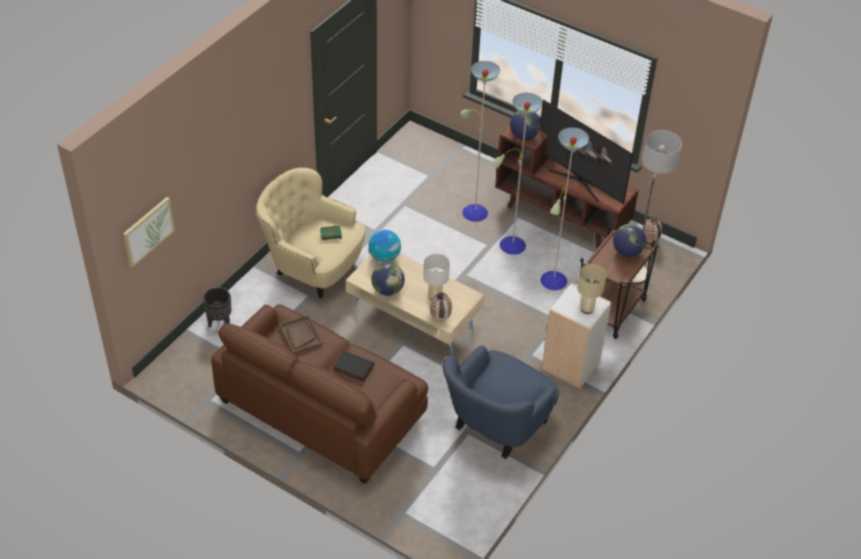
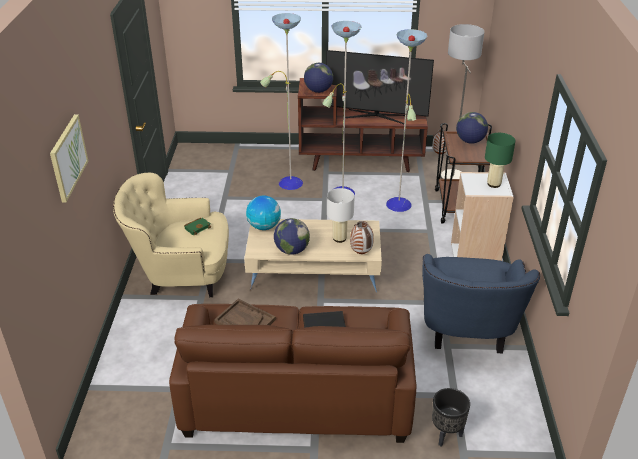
camera: 30 degrees left, 10 degrees down
picture [123,197,175,268] -> picture moved to [50,114,88,203]
black planter [203,287,231,328] -> black planter moved to [432,388,470,447]
beige table lamp [577,264,607,314] -> green table lamp [485,133,515,188]

